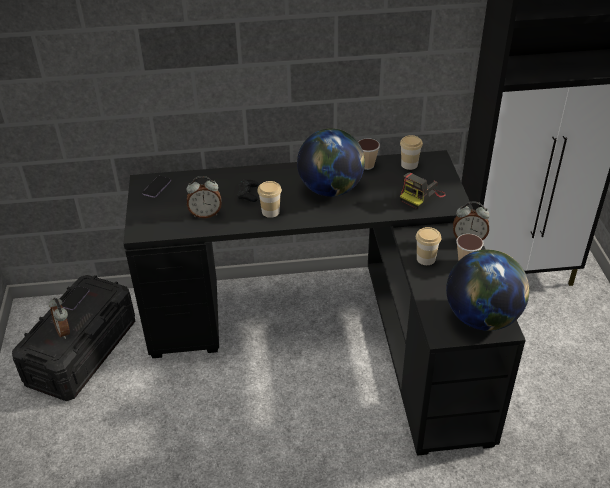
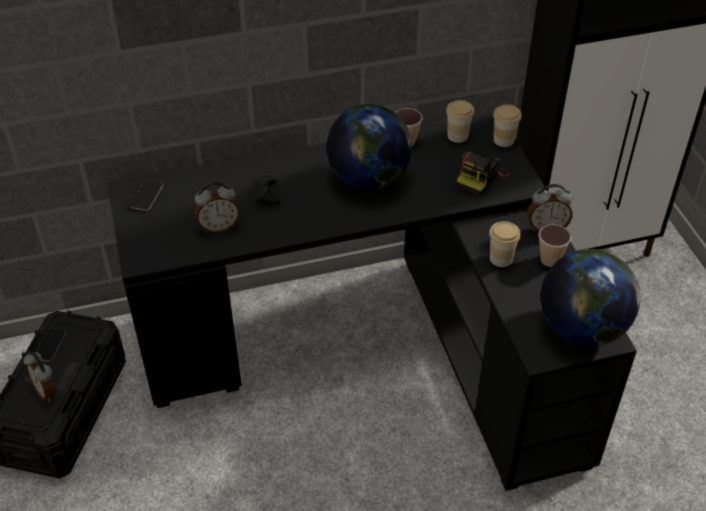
camera: 10 degrees left, 5 degrees up
cup [257,181,282,218] -> cup moved to [493,104,522,147]

